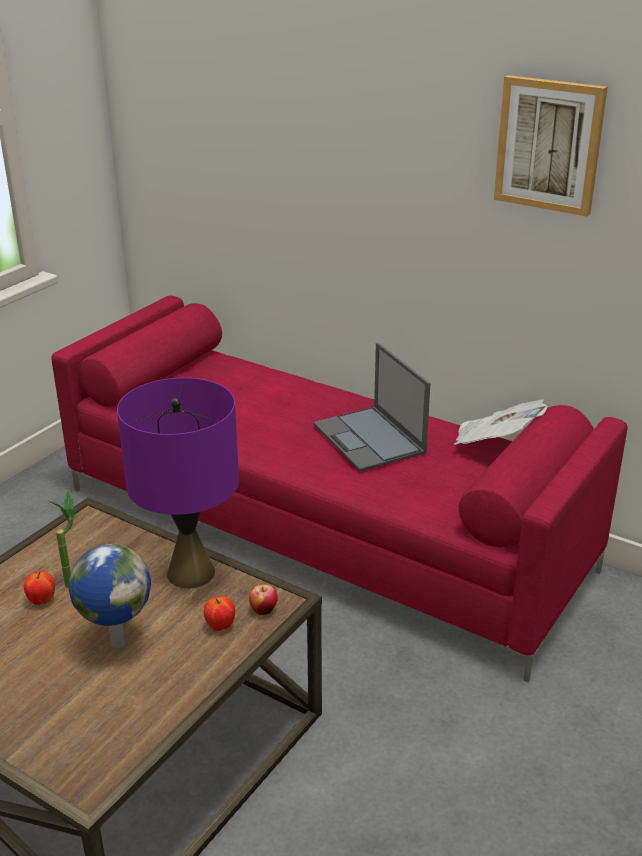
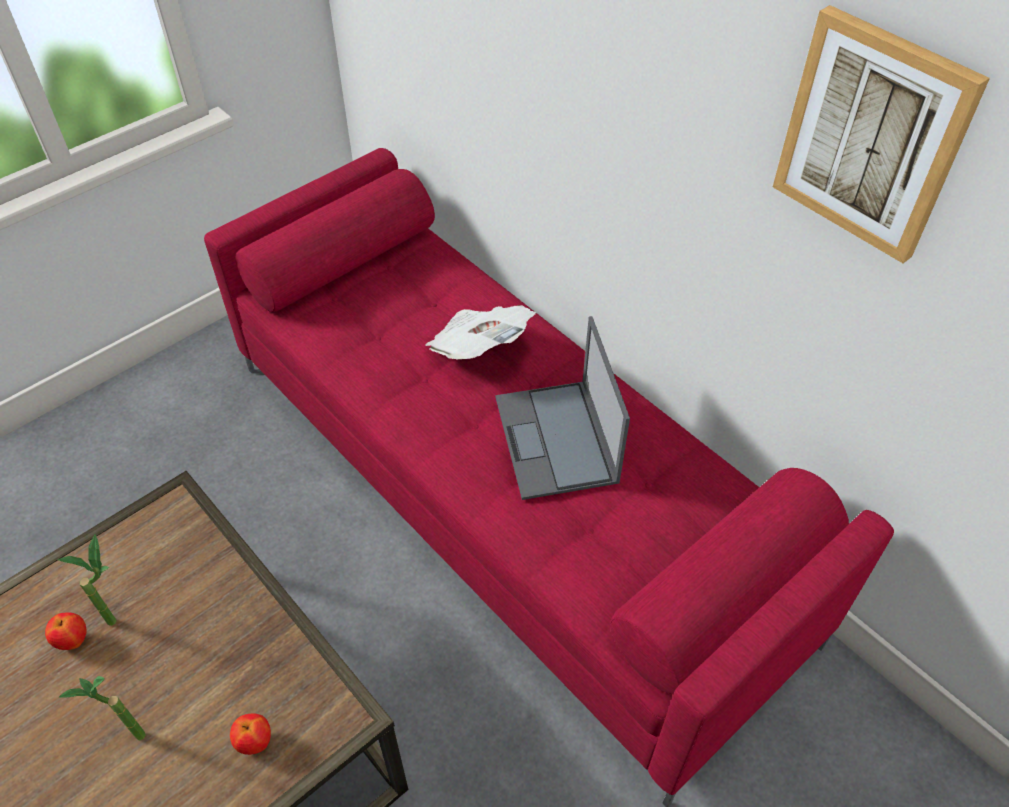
camera: 15 degrees right, 20 degrees up
globe [68,544,151,648] -> potted plant [59,676,146,741]
purple table lamp [117,378,239,588] -> none
apple [249,584,278,615] -> none
newspaper [454,399,547,445] -> newspaper moved to [425,305,536,360]

